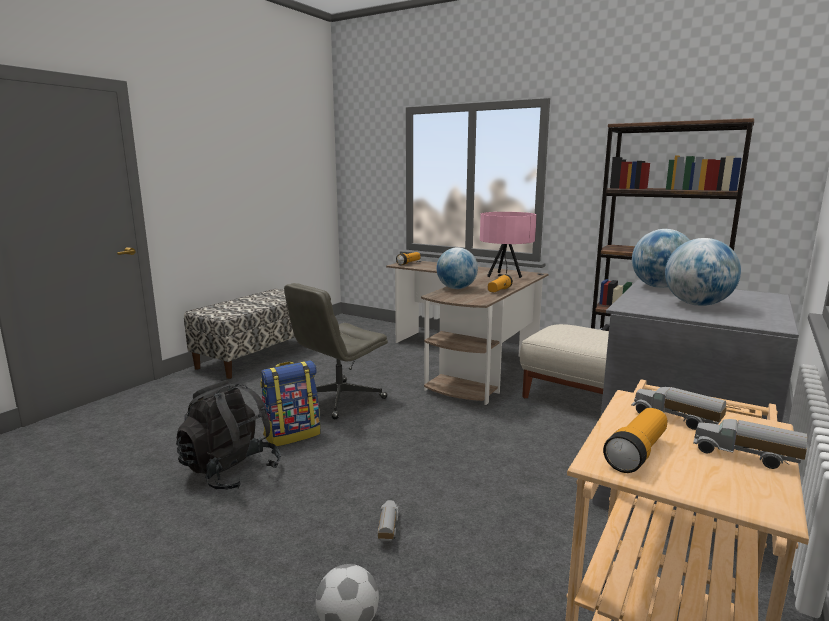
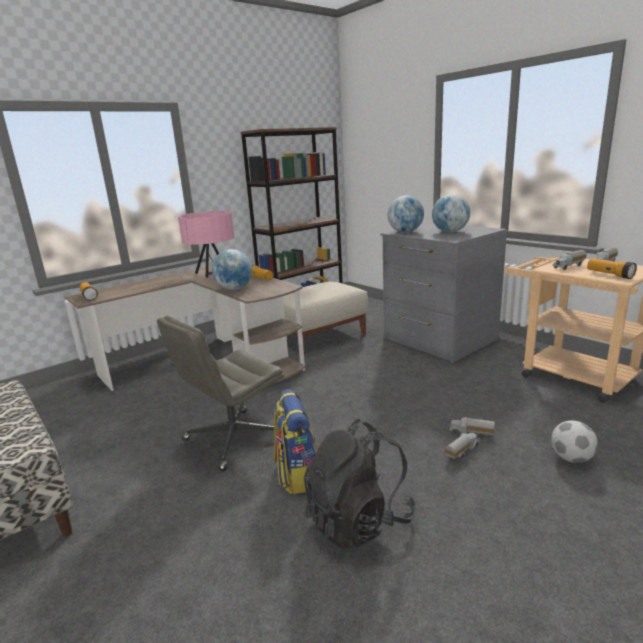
camera: 70 degrees left, 5 degrees up
grey office chair [284,283,388,419] -> grey office chair turned 75 degrees clockwise [157,316,284,471]
none -> toy truck [445,433,480,459]

